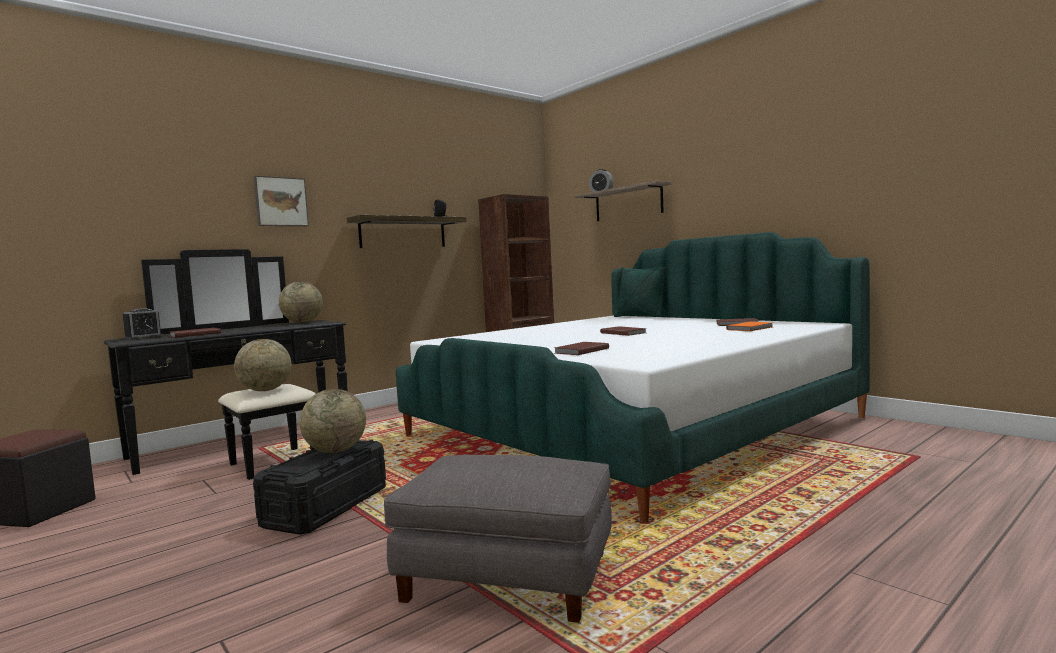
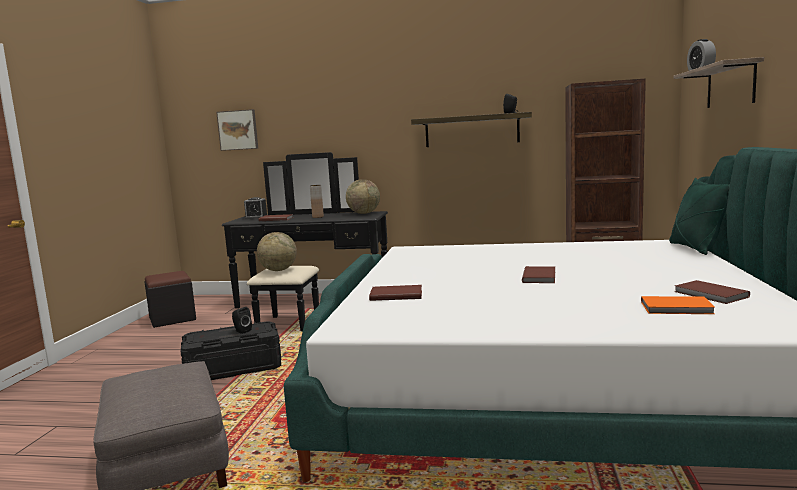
camera: 50 degrees right, 5 degrees up
picture [254,176,309,226] -> picture moved to [216,109,258,151]
globe [300,389,366,453] -> black speaker [232,307,252,334]
none -> brown vase [310,185,324,218]

